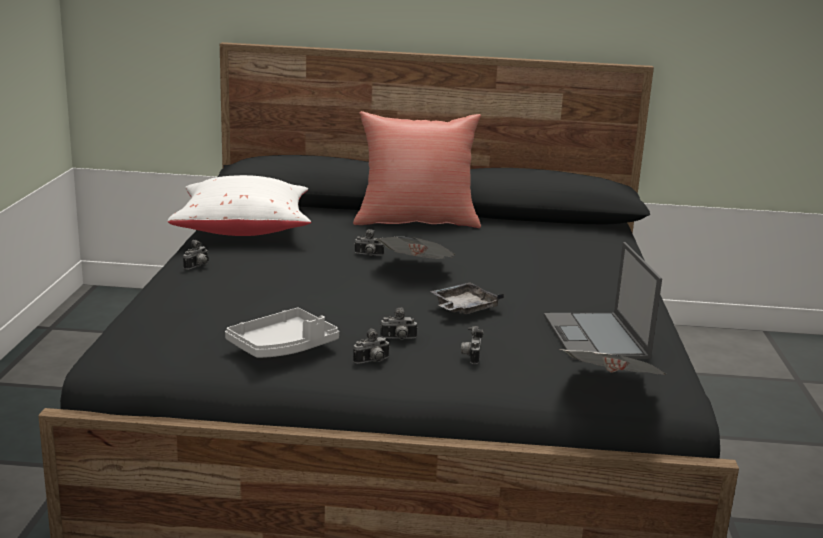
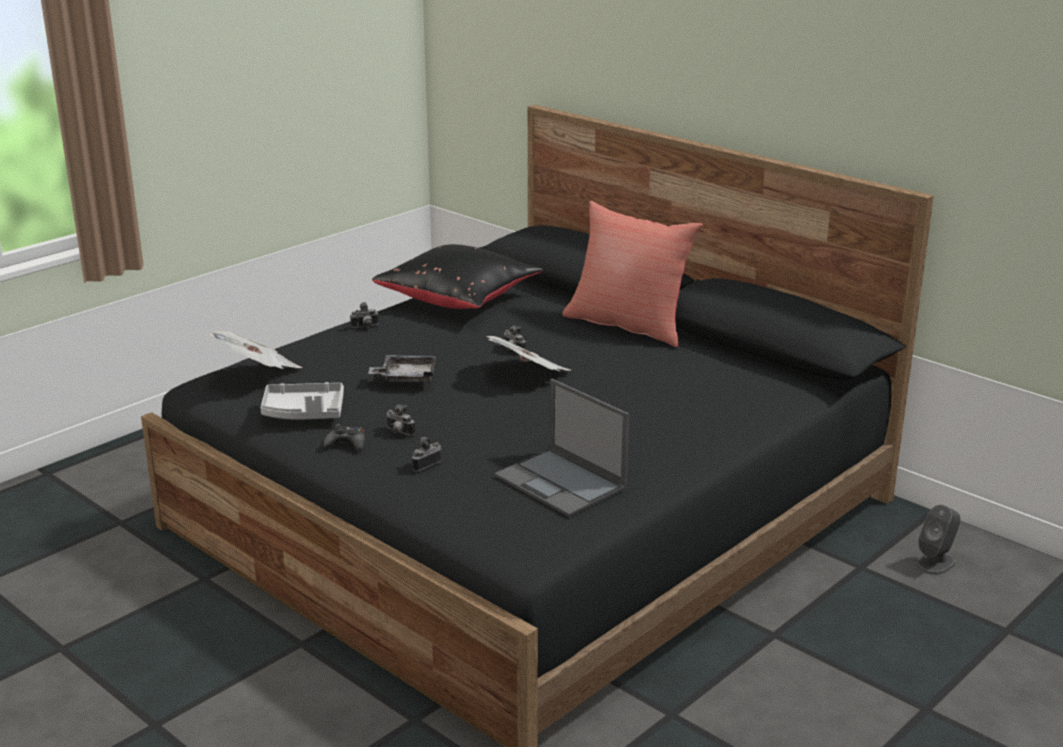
camera: 40 degrees right, 5 degrees up
white pillow [168,175,311,236] -> black pillow [372,244,543,309]
camera [353,328,390,364] -> black game controller [323,424,365,451]
grey tray [430,283,504,314] -> grey tray moved to [368,355,436,382]
laptop [544,242,662,360] -> laptop turned 75 degrees counterclockwise [495,379,629,517]
newspaper [560,349,666,375] -> newspaper moved to [209,330,302,369]
none -> grey speaker [916,505,961,575]

